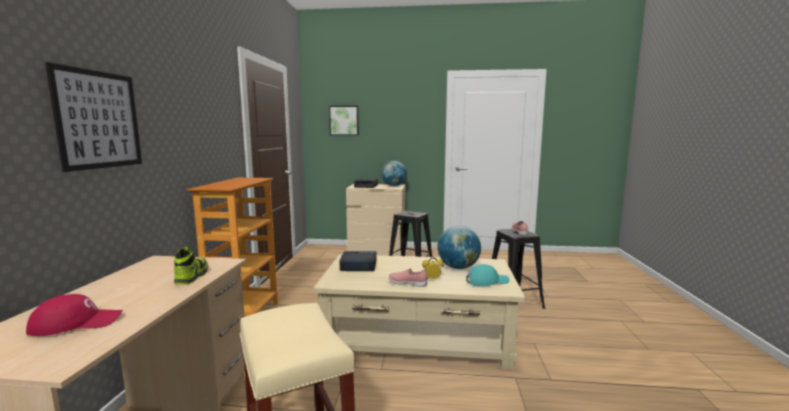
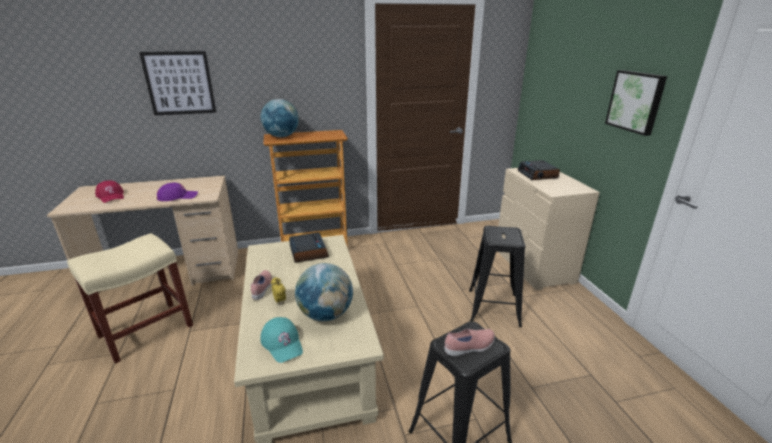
camera: 70 degrees right, 15 degrees up
shoe [174,247,208,285] -> purple cap [157,183,198,201]
picture [329,106,359,136] -> picture moved to [605,70,667,136]
globe [381,161,407,186] -> globe moved to [260,99,299,137]

